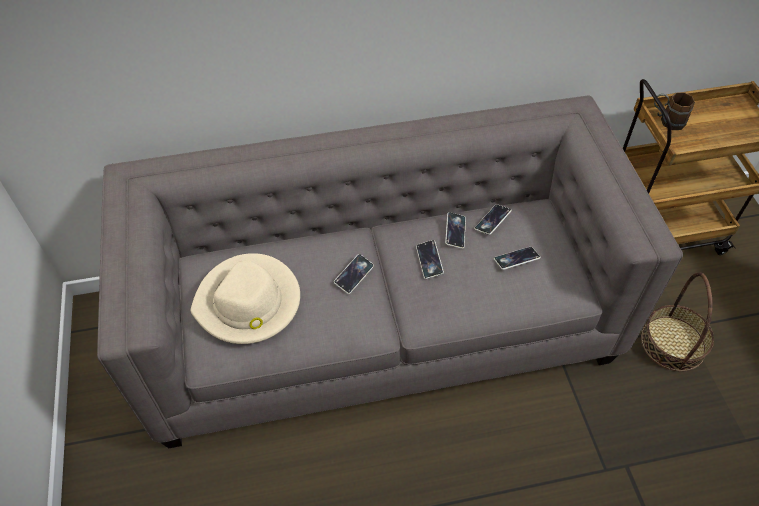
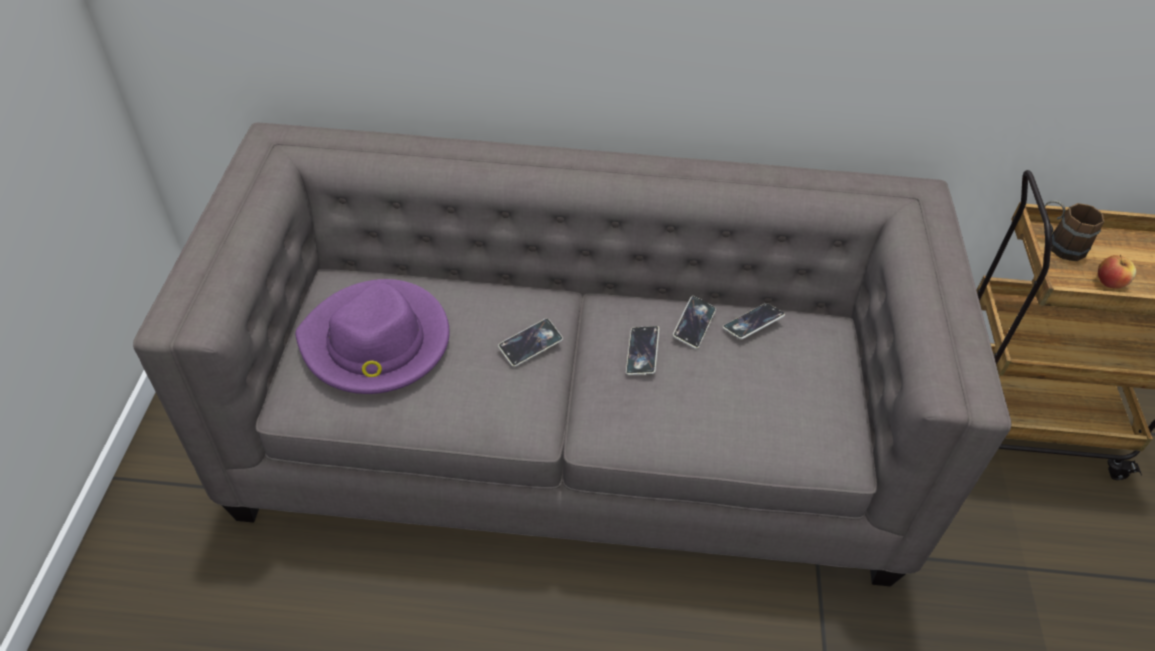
camera: 15 degrees right, 5 degrees down
beige hat [190,253,300,344] -> purple hat [295,279,450,394]
phone [494,247,540,270] -> none
basket [641,272,714,372] -> none
none -> apple [1098,255,1136,289]

